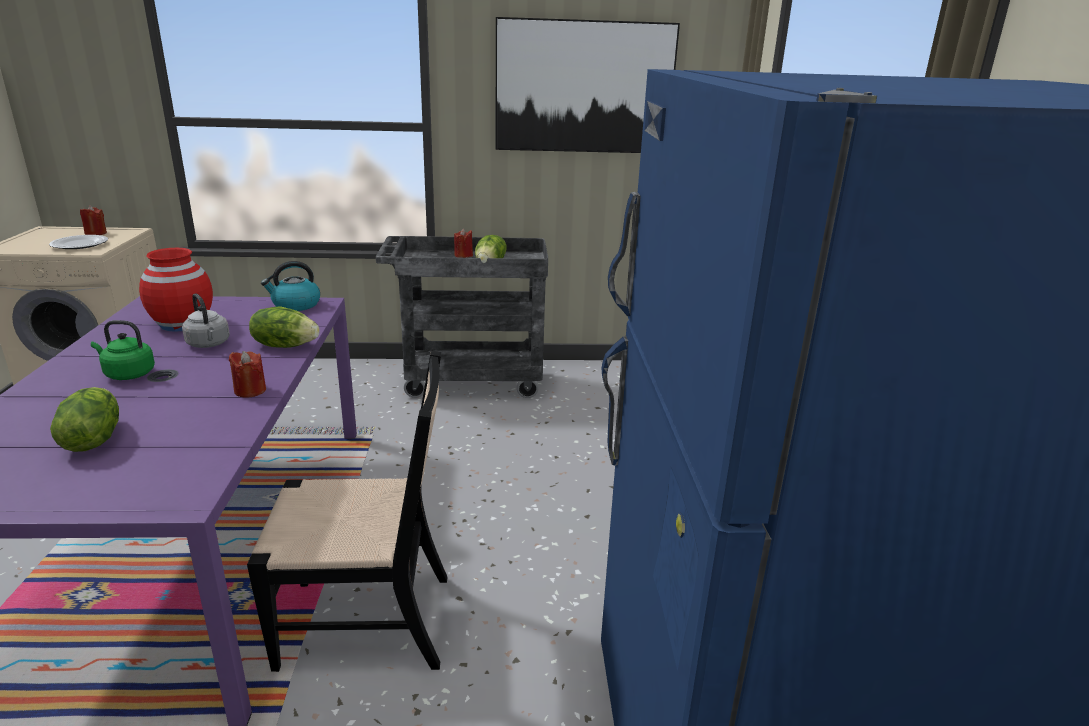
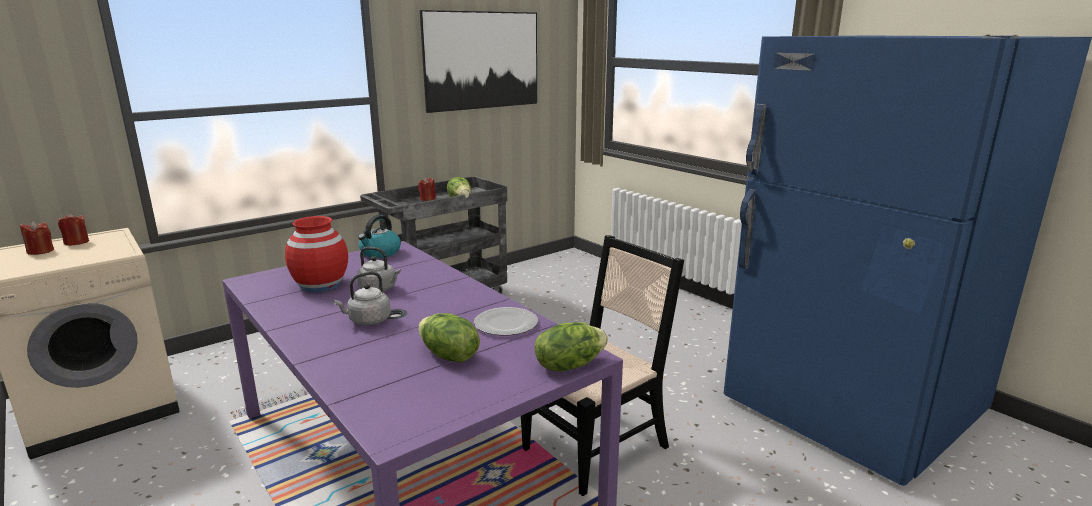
camera: 35 degrees left, 5 degrees down
plate [49,235,108,249] -> plate moved to [474,307,538,336]
green kettle [91,320,155,380] -> grey kettle [334,271,391,325]
red candle [229,351,266,397] -> red candle moved to [20,221,54,255]
lettuce [249,307,320,348] -> lettuce moved to [535,322,608,372]

